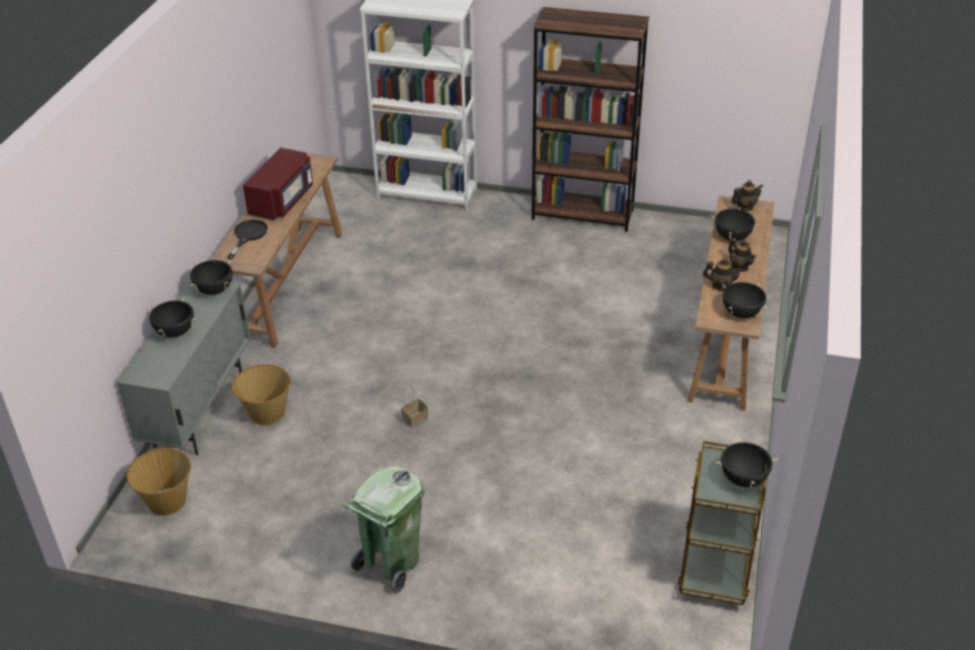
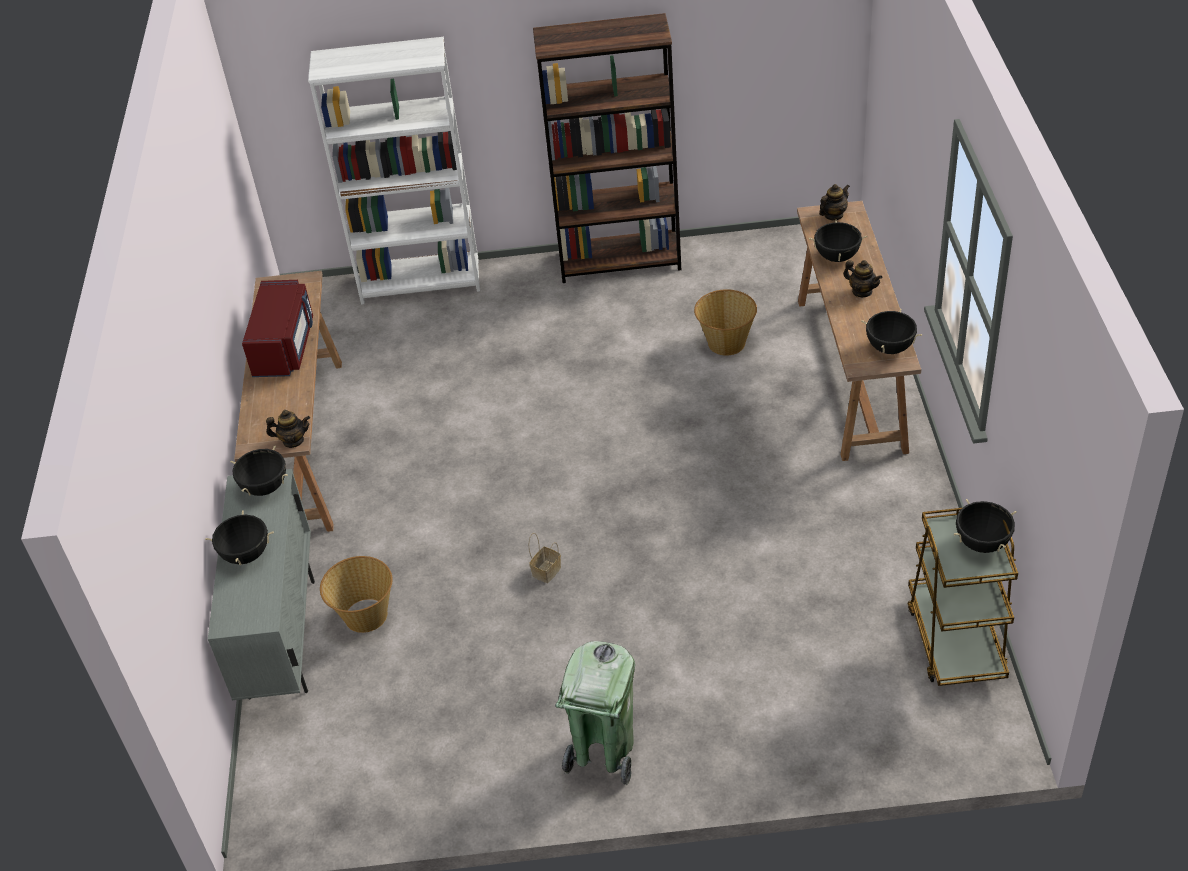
camera: 15 degrees left, 5 degrees up
basket [126,448,191,516] -> basket moved to [694,289,757,356]
black frying pan [227,220,268,259] -> none
teapot [703,258,742,291] -> teapot moved to [266,410,310,448]

